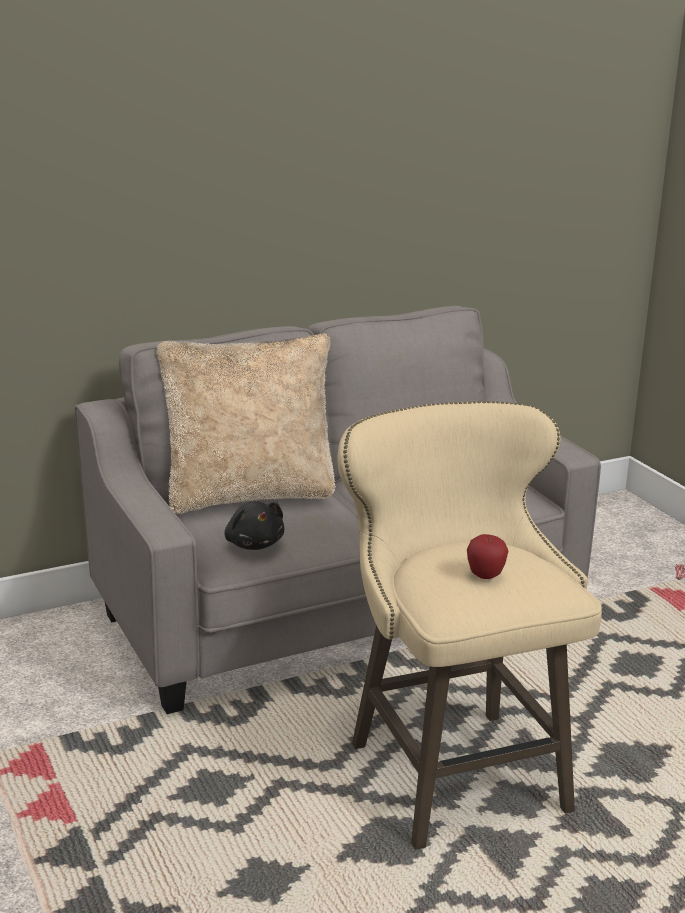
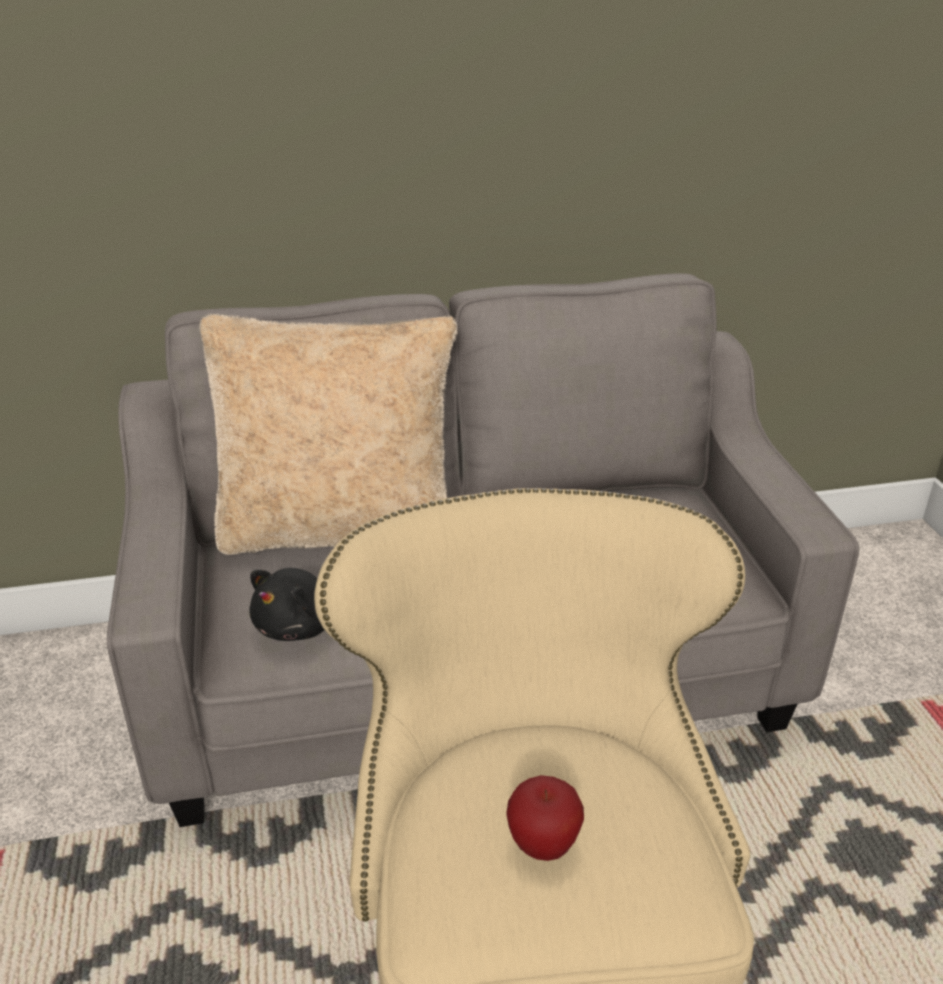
camera: 15 degrees right, 10 degrees up
black plush toy [224,501,284,550] -> black plush toy turned 45 degrees clockwise [249,568,324,641]

